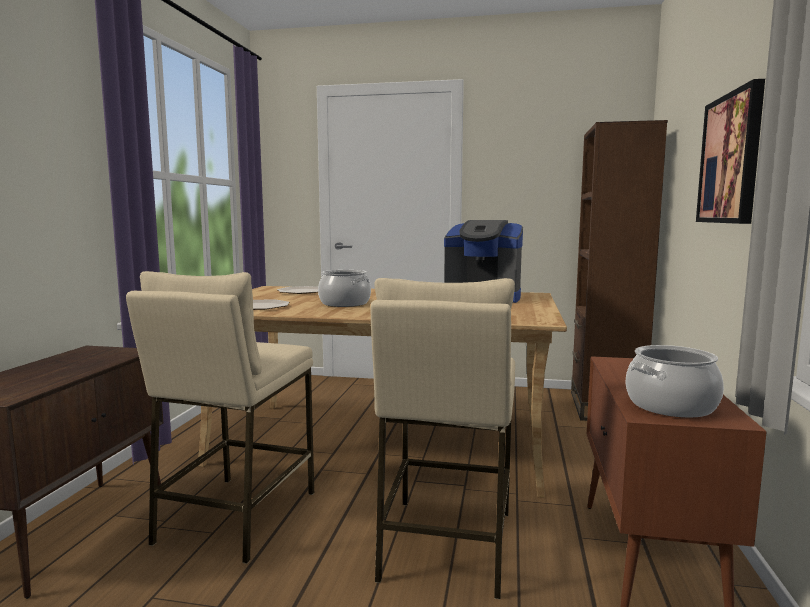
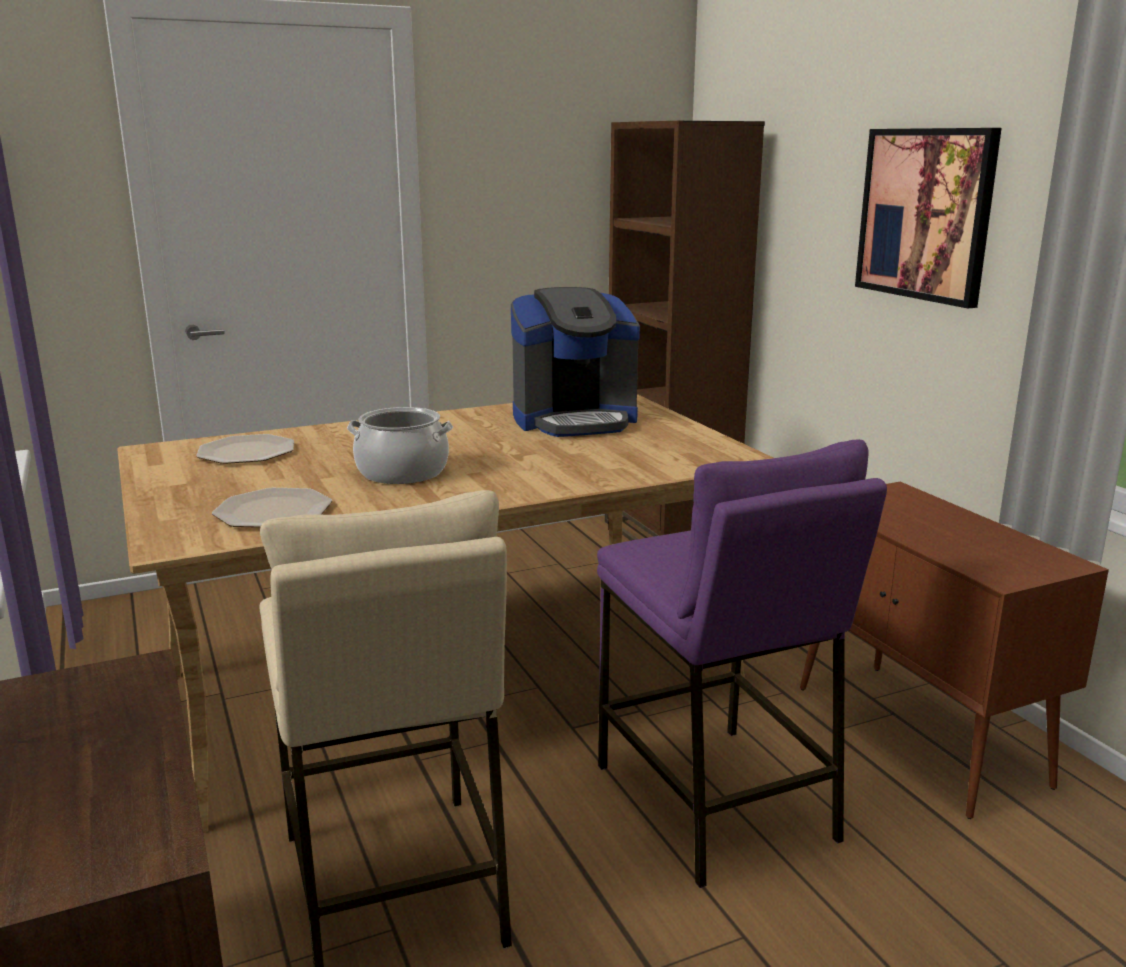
camera: 35 degrees left, 10 degrees up
beige stool [371,278,515,600] -> purple stool [597,440,887,888]
cooking pot [626,345,724,418] -> none

